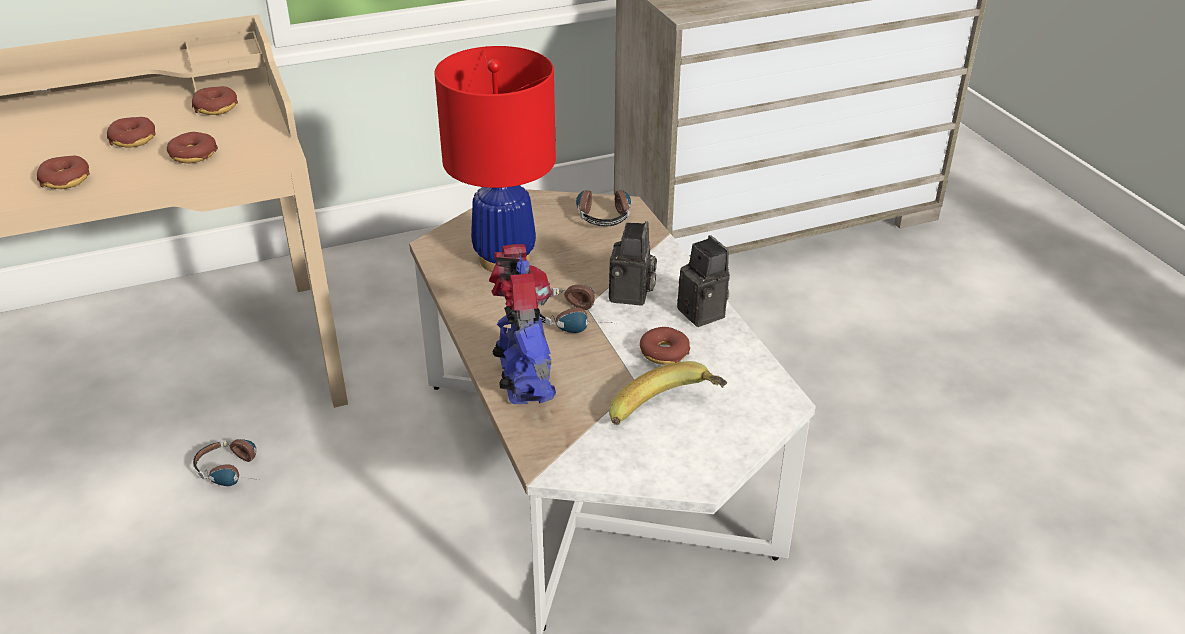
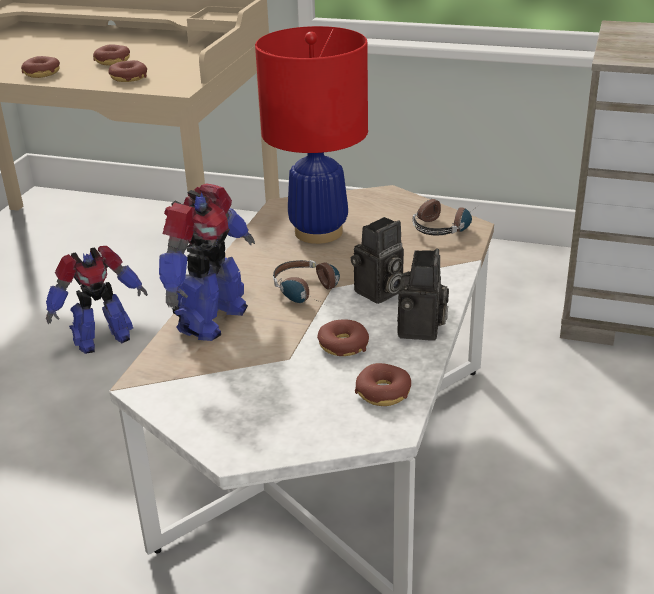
camera: 40 degrees right, 5 degrees down
donut [192,86,238,115] -> donut moved to [355,363,411,406]
headphones [193,439,264,486] -> toy robot [46,246,148,354]
banana [609,361,727,425] -> none

